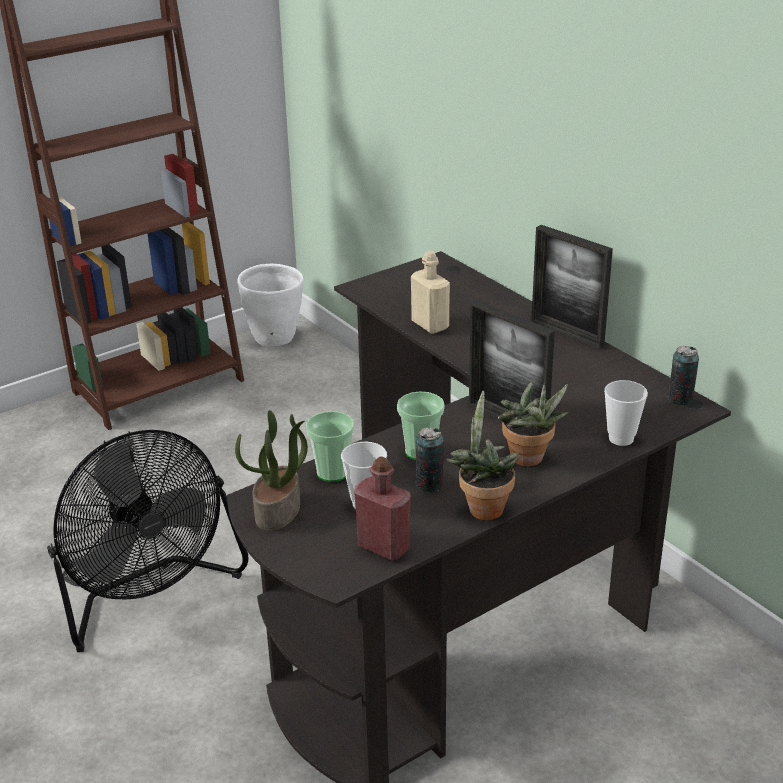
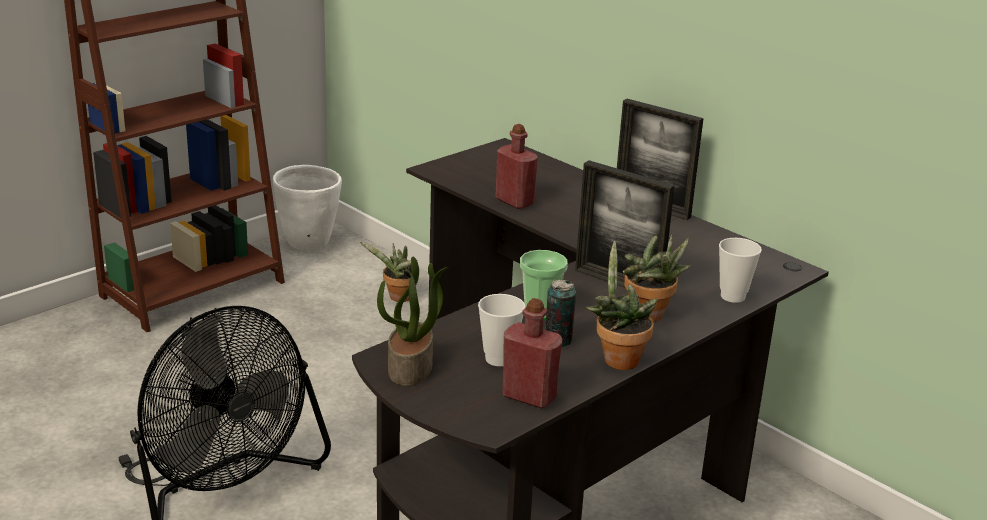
camera: 10 degrees left, 5 degrees down
cup [306,411,355,482] -> none
beige bottle [411,250,450,334] -> red bottle [495,124,538,209]
can [667,346,699,406] -> none
none -> potted plant [360,242,418,302]

